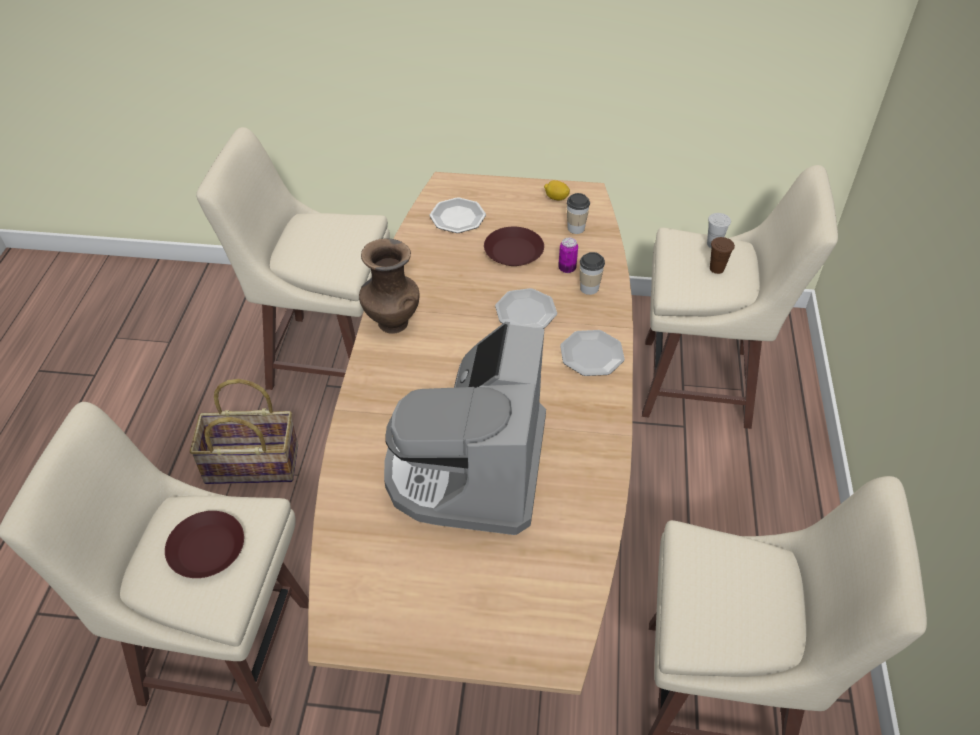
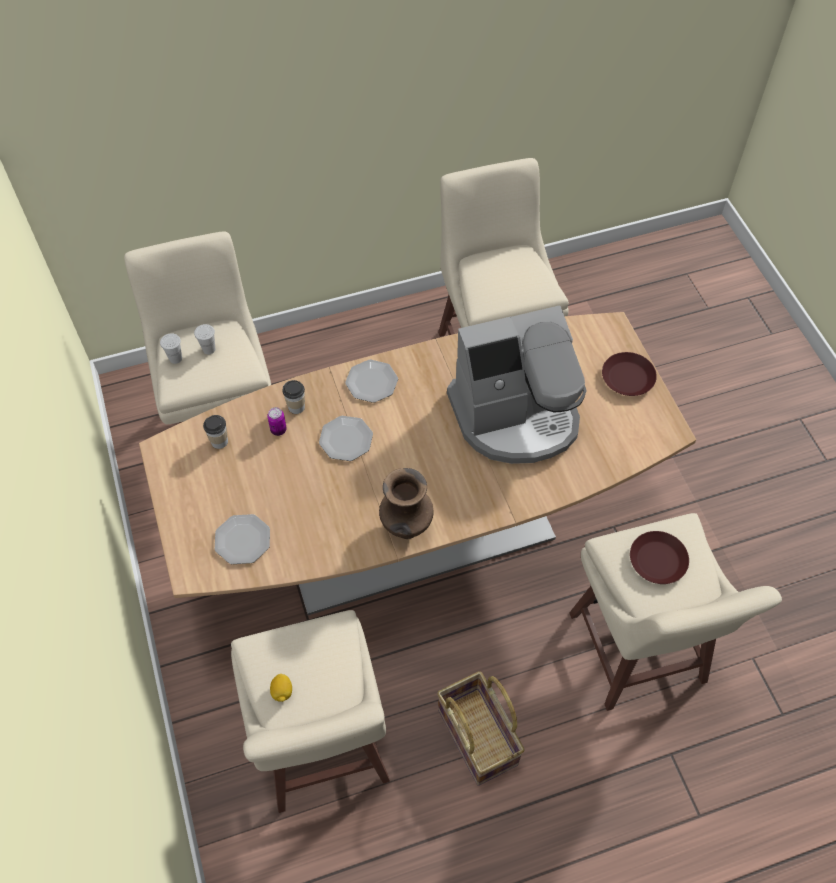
camera: 115 degrees left, 10 degrees up
brown plate [484,227,544,266] -> brown plate moved to [602,352,657,396]
lemon [544,180,570,201] -> lemon moved to [270,674,292,702]
brown cup [710,237,735,274] -> white cup [194,324,215,355]

